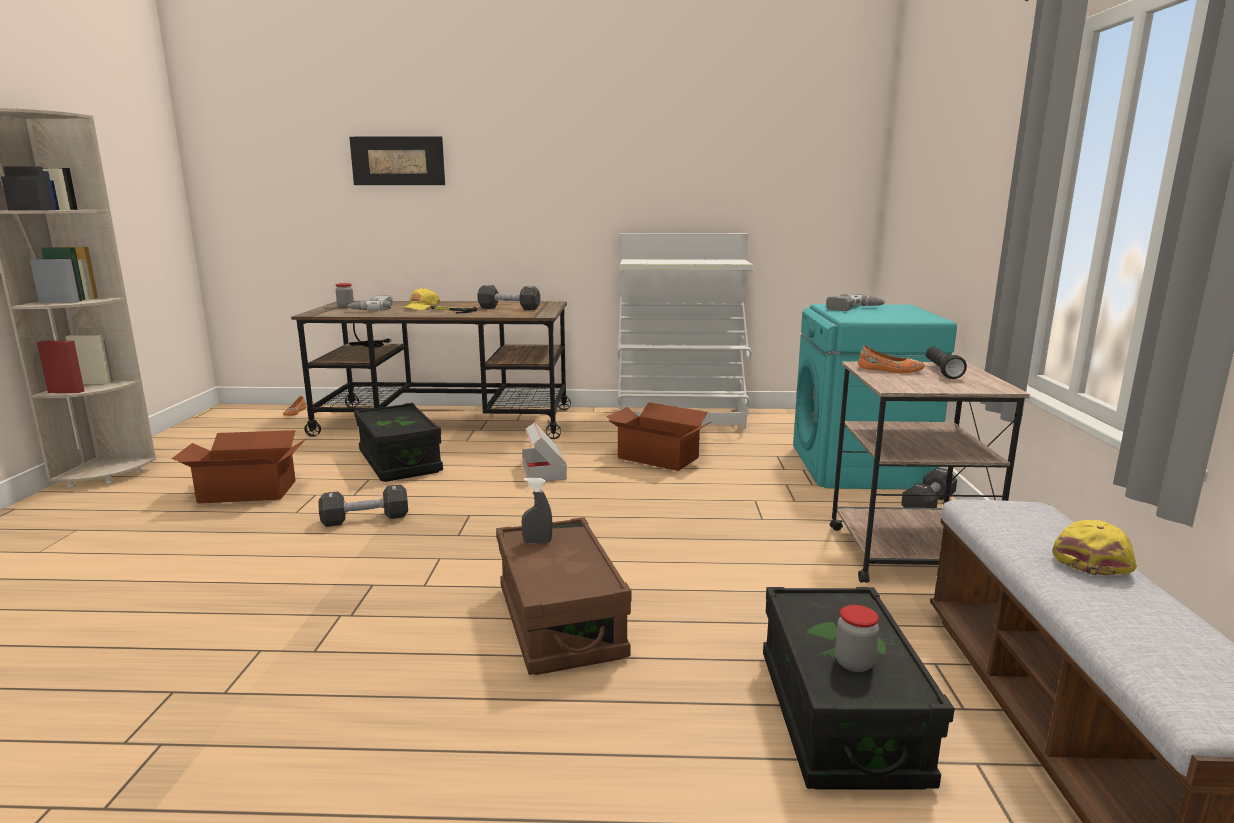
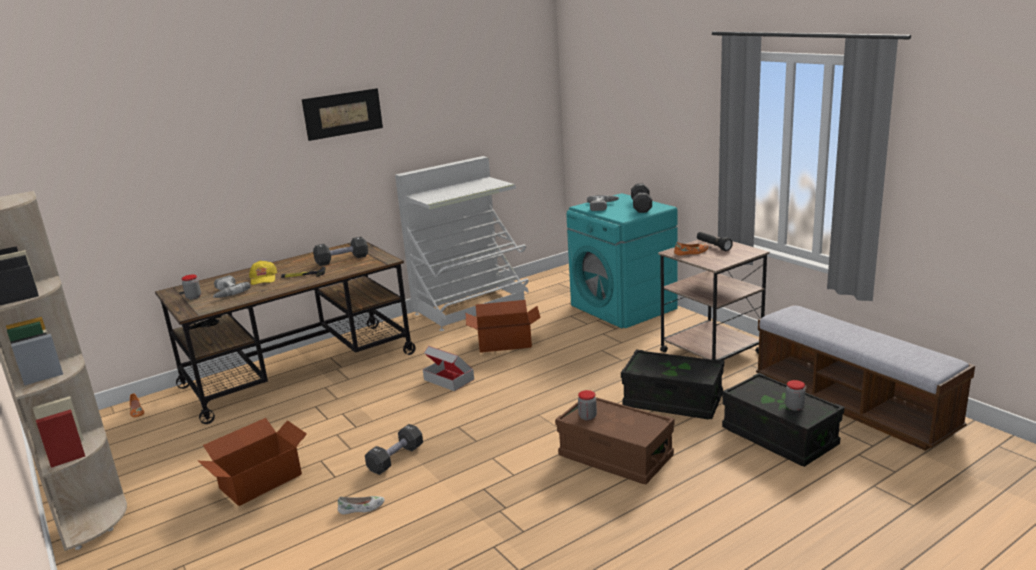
camera: 35 degrees left, 5 degrees up
picture [349,136,445,185] -> picture moved to [301,88,383,141]
black storage box [354,403,443,482] -> black storage box moved to [621,349,724,419]
grey spray bottle [522,478,552,544] -> jar [578,390,597,421]
black dumbbell [901,467,957,508] -> black dumbbell moved to [631,184,652,213]
yellow cap [1052,520,1137,576] -> none
none -> white shoe [338,496,385,514]

